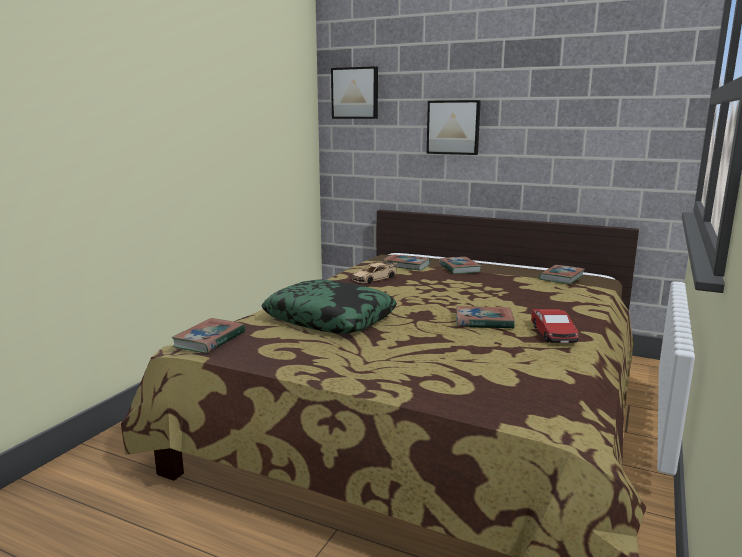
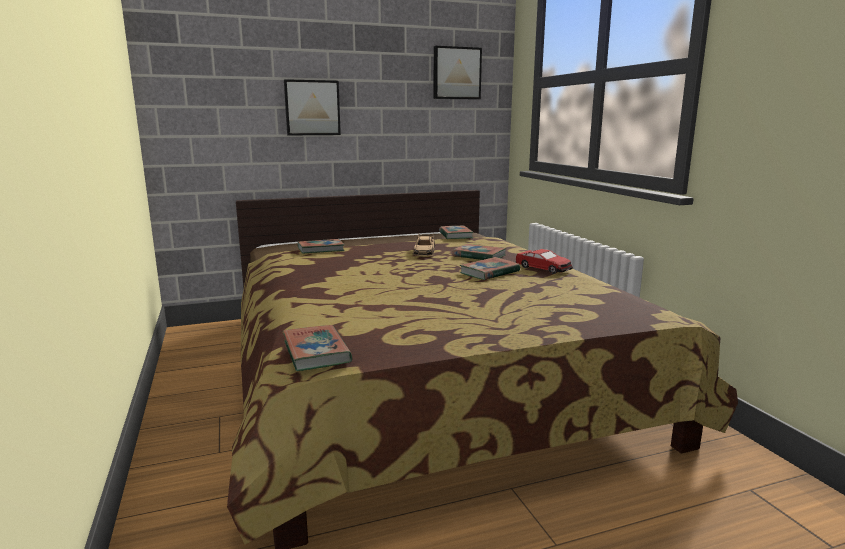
camera: 45 degrees left, 0 degrees up
pillow [261,280,397,334] -> none
picture [331,66,378,119] -> picture moved to [433,46,482,99]
beige toy car [352,260,397,283] -> beige toy car moved to [412,233,435,256]
book [439,257,481,274] -> book moved to [452,244,506,260]

